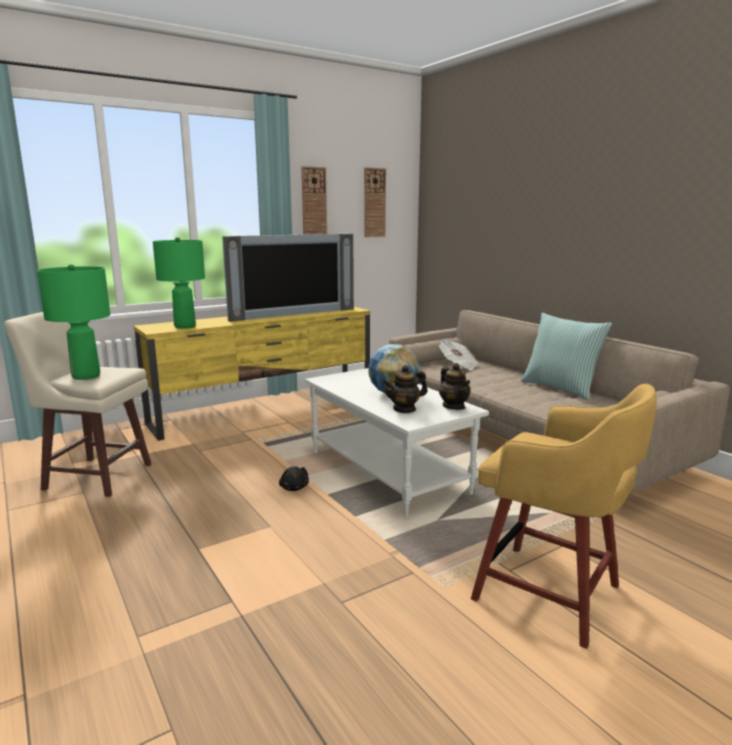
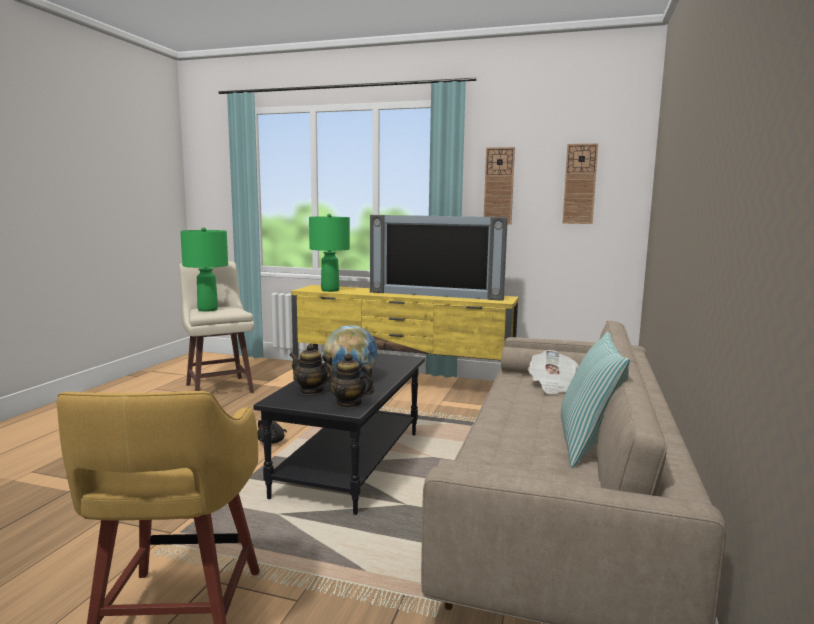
camera: 50 degrees right, 5 degrees down
white coffee table [305,368,489,518] -> black coffee table [253,353,425,515]
teapot [439,363,471,410] -> teapot turned 90 degrees clockwise [325,353,375,408]

